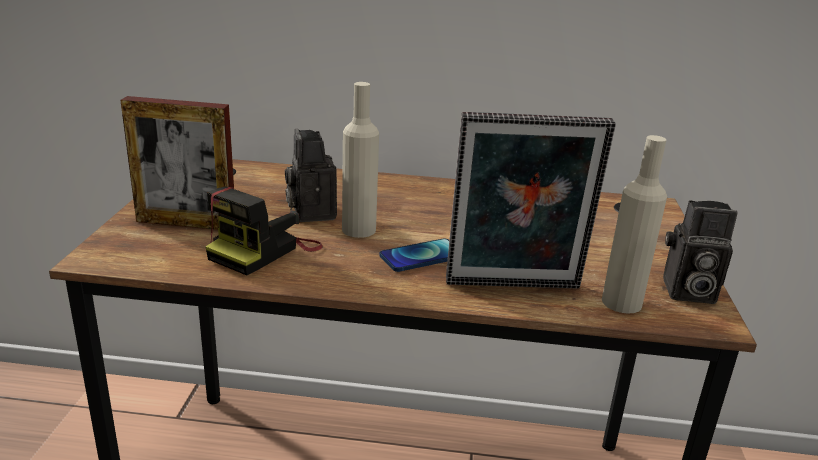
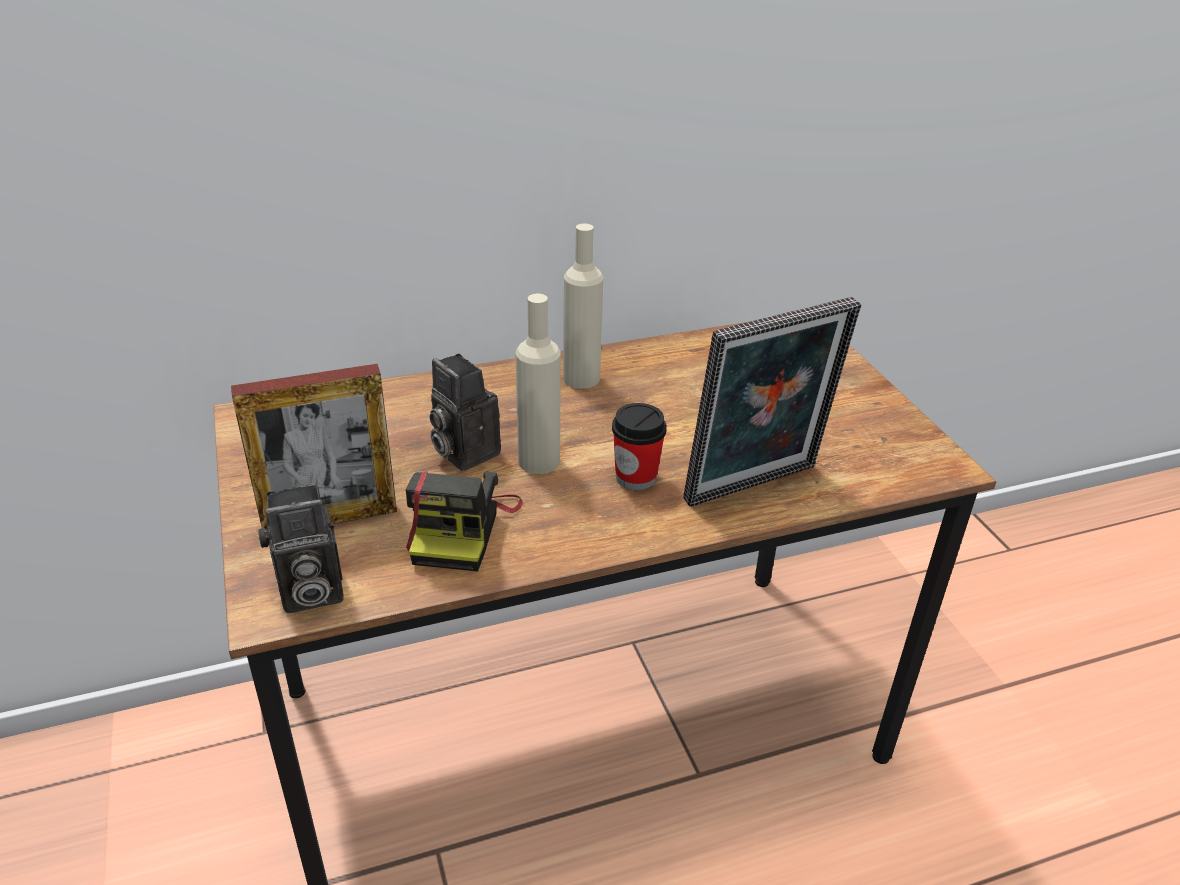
camera: 25 degrees left, 10 degrees up
phone [380,239,449,272] -> cup [612,403,667,490]
beige bottle [602,135,667,314] -> beige bottle moved to [563,224,603,389]
camera [663,200,738,304] -> camera moved to [258,484,343,613]

